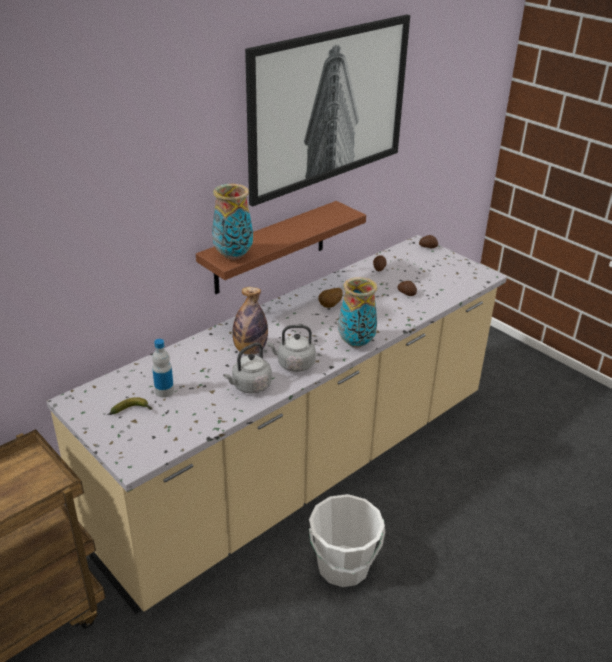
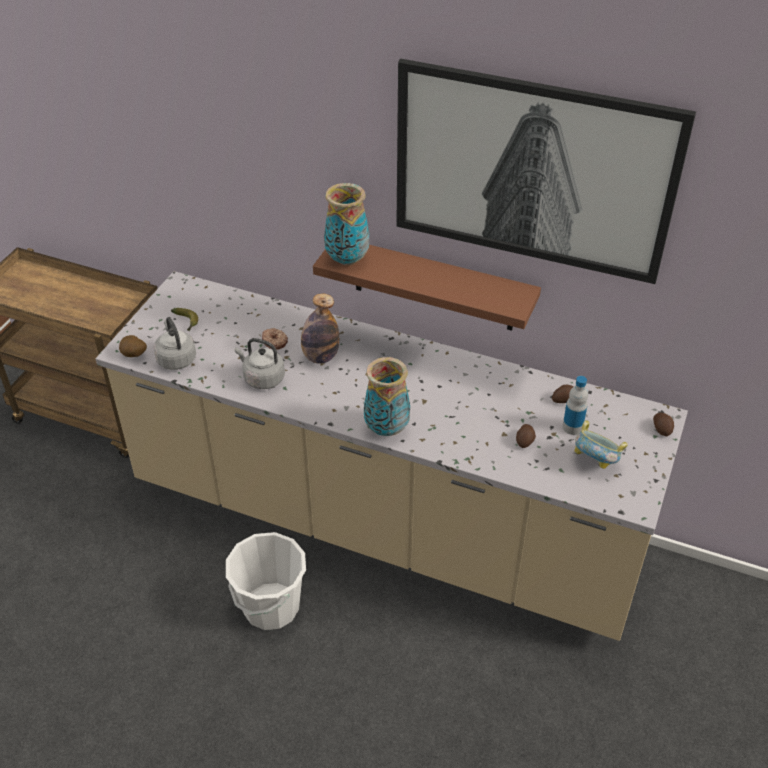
camera: 65 degrees right, 10 degrees up
bottle [152,339,174,398] -> bottle moved to [562,376,588,435]
grey kettle [267,325,316,372] -> grey kettle moved to [154,317,196,370]
potato [318,288,343,308] -> potato moved to [119,335,147,357]
none -> donut [262,328,288,350]
none -> bowl [574,420,628,469]

